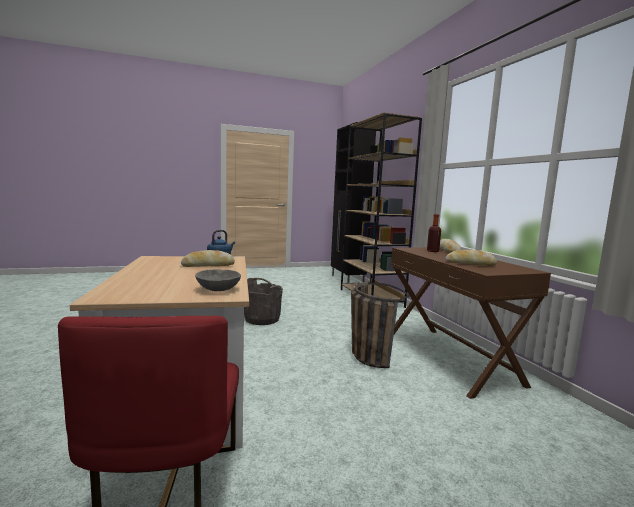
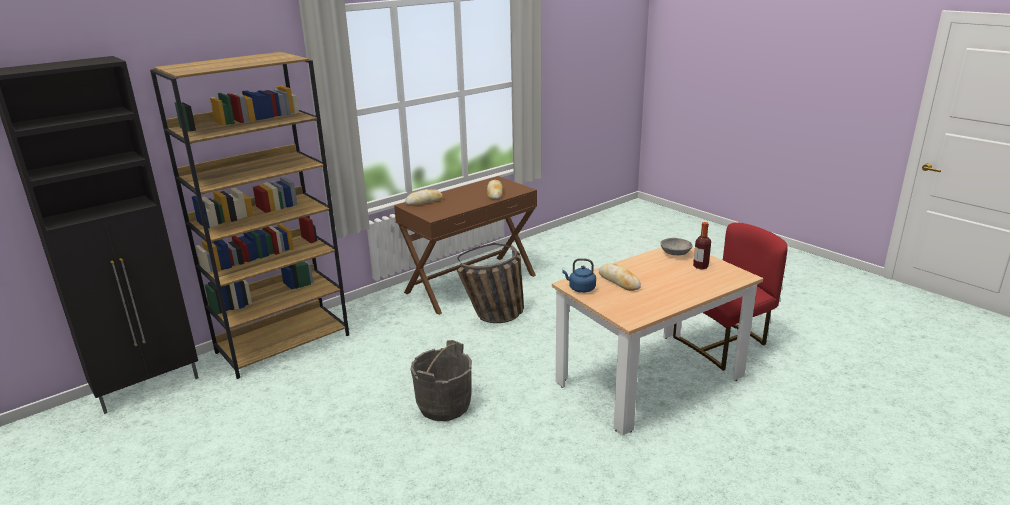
camera: 110 degrees left, 15 degrees up
bottle [427,214,441,252] -> bottle moved to [693,222,711,269]

